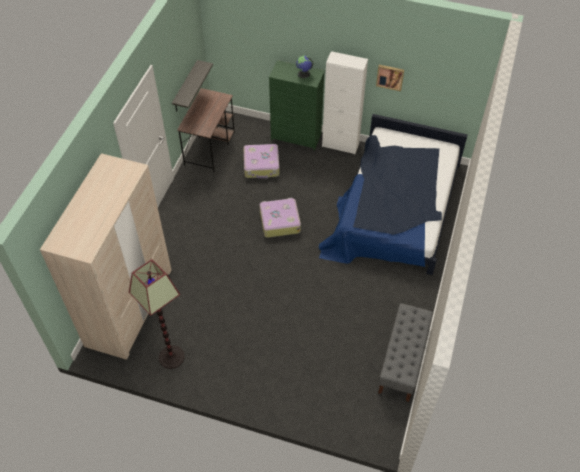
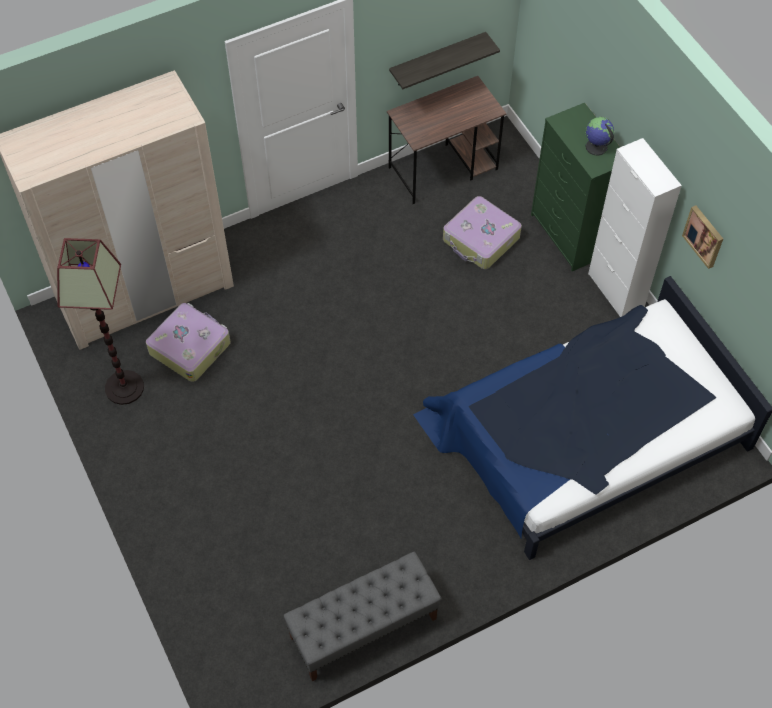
camera: 45 degrees right, 5 degrees up
suitcase [260,198,301,238] -> suitcase moved to [146,303,231,382]

